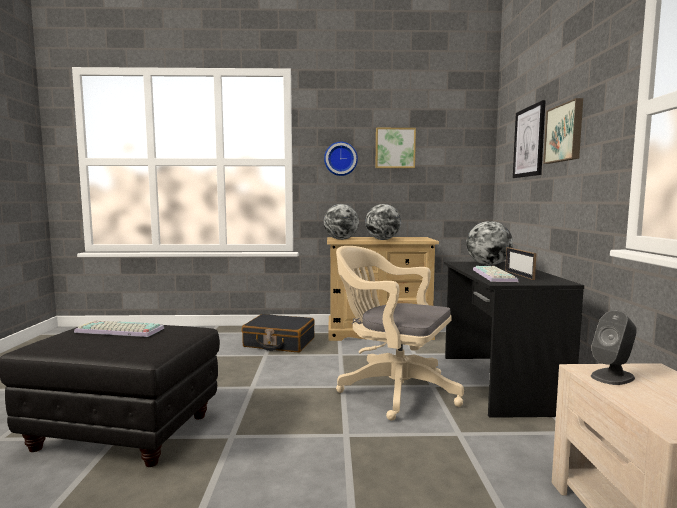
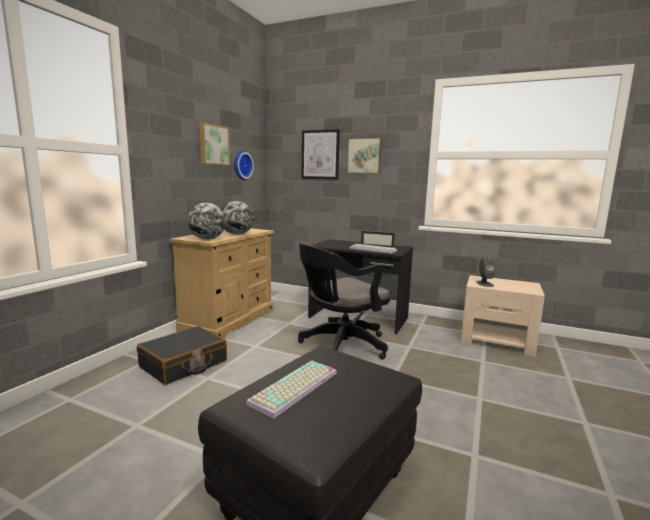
camera: 65 degrees left, 5 degrees up
wall clock [324,142,358,176] -> wall clock moved to [234,150,254,180]
beige office chair [336,246,464,421] -> black office chair [298,244,391,360]
globe [466,221,513,265] -> none

